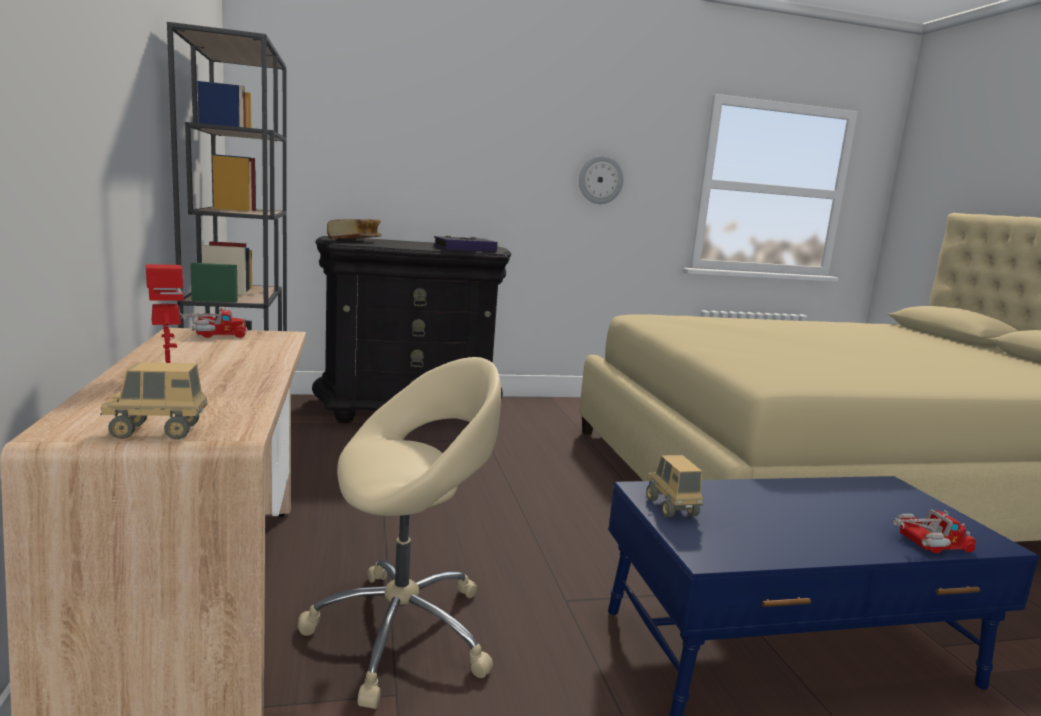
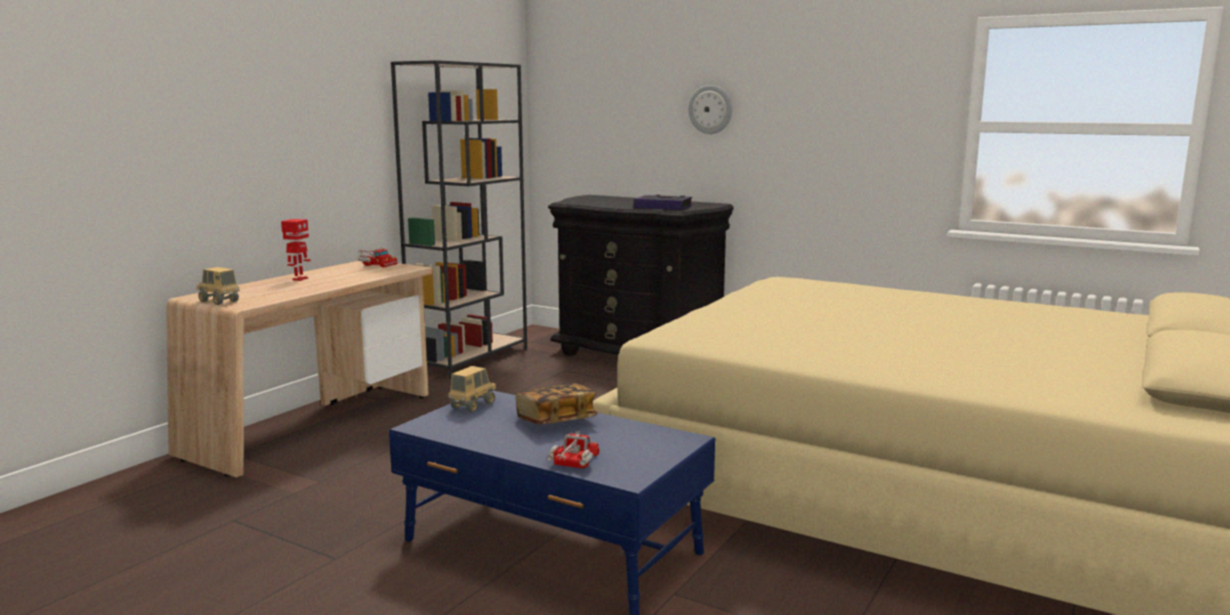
camera: 45 degrees right, 0 degrees up
beige office chair [298,357,501,709] -> none
book [327,219,382,239] -> book moved to [516,383,597,424]
wall clock [579,156,623,204] -> wall clock moved to [689,85,732,134]
toy truck [893,509,976,553] -> toy truck turned 105 degrees counterclockwise [547,431,600,468]

